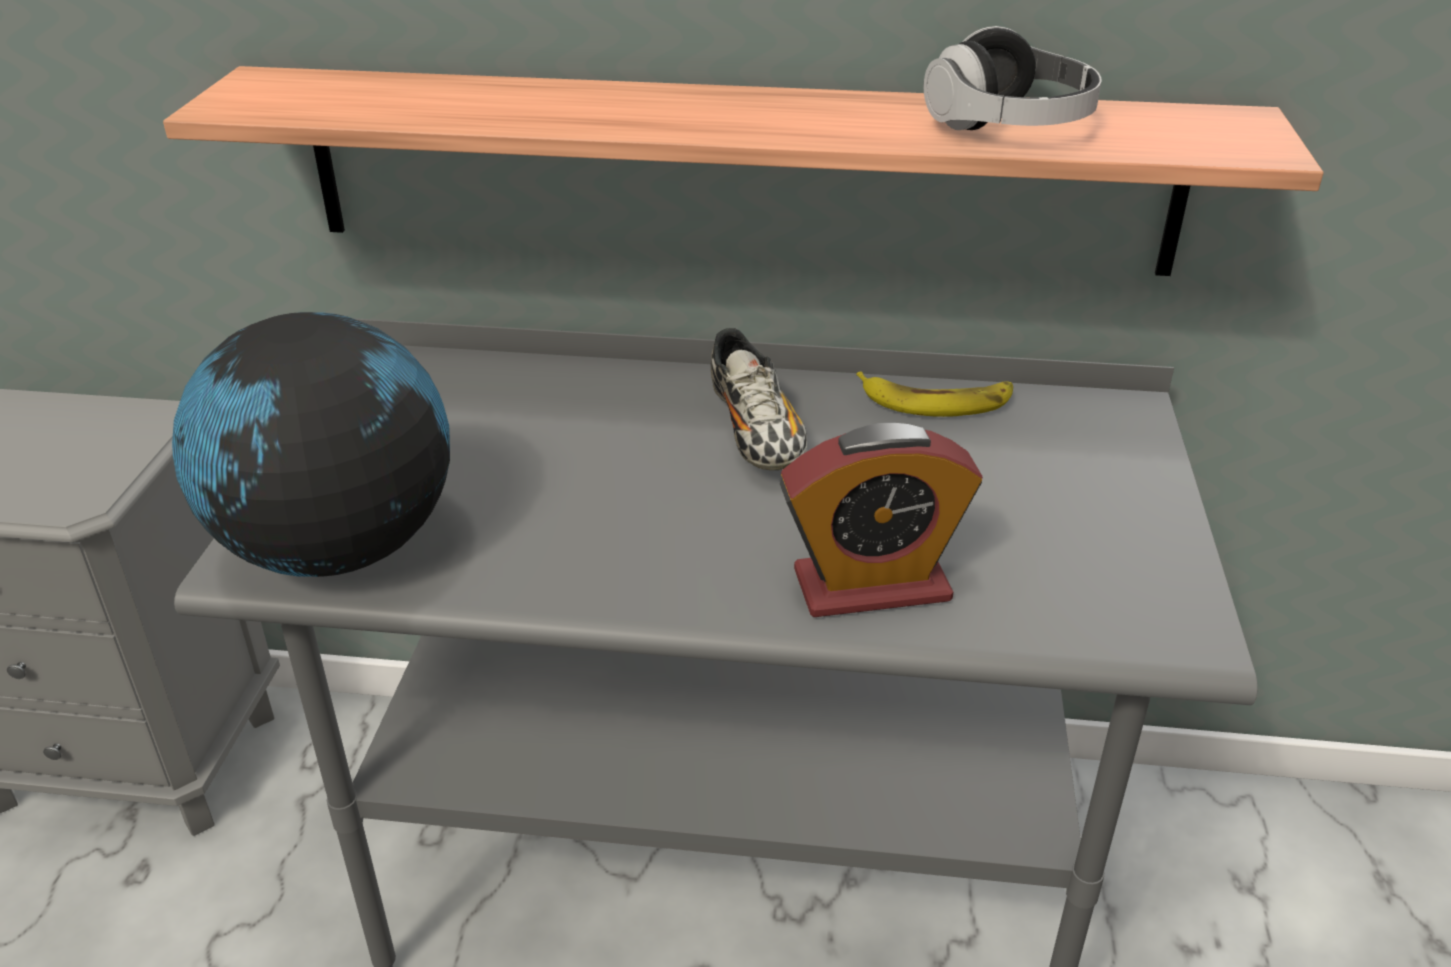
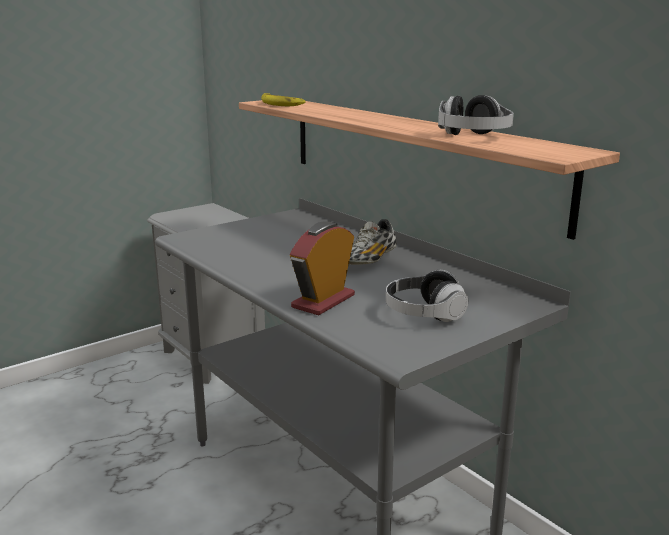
camera: 45 degrees right, 15 degrees down
globe [172,312,450,577] -> none
alarm clock [780,423,983,617] -> alarm clock turned 90 degrees clockwise [290,221,355,315]
banana [856,372,1013,417] -> banana moved to [261,93,306,106]
none -> headphones [386,270,468,322]

